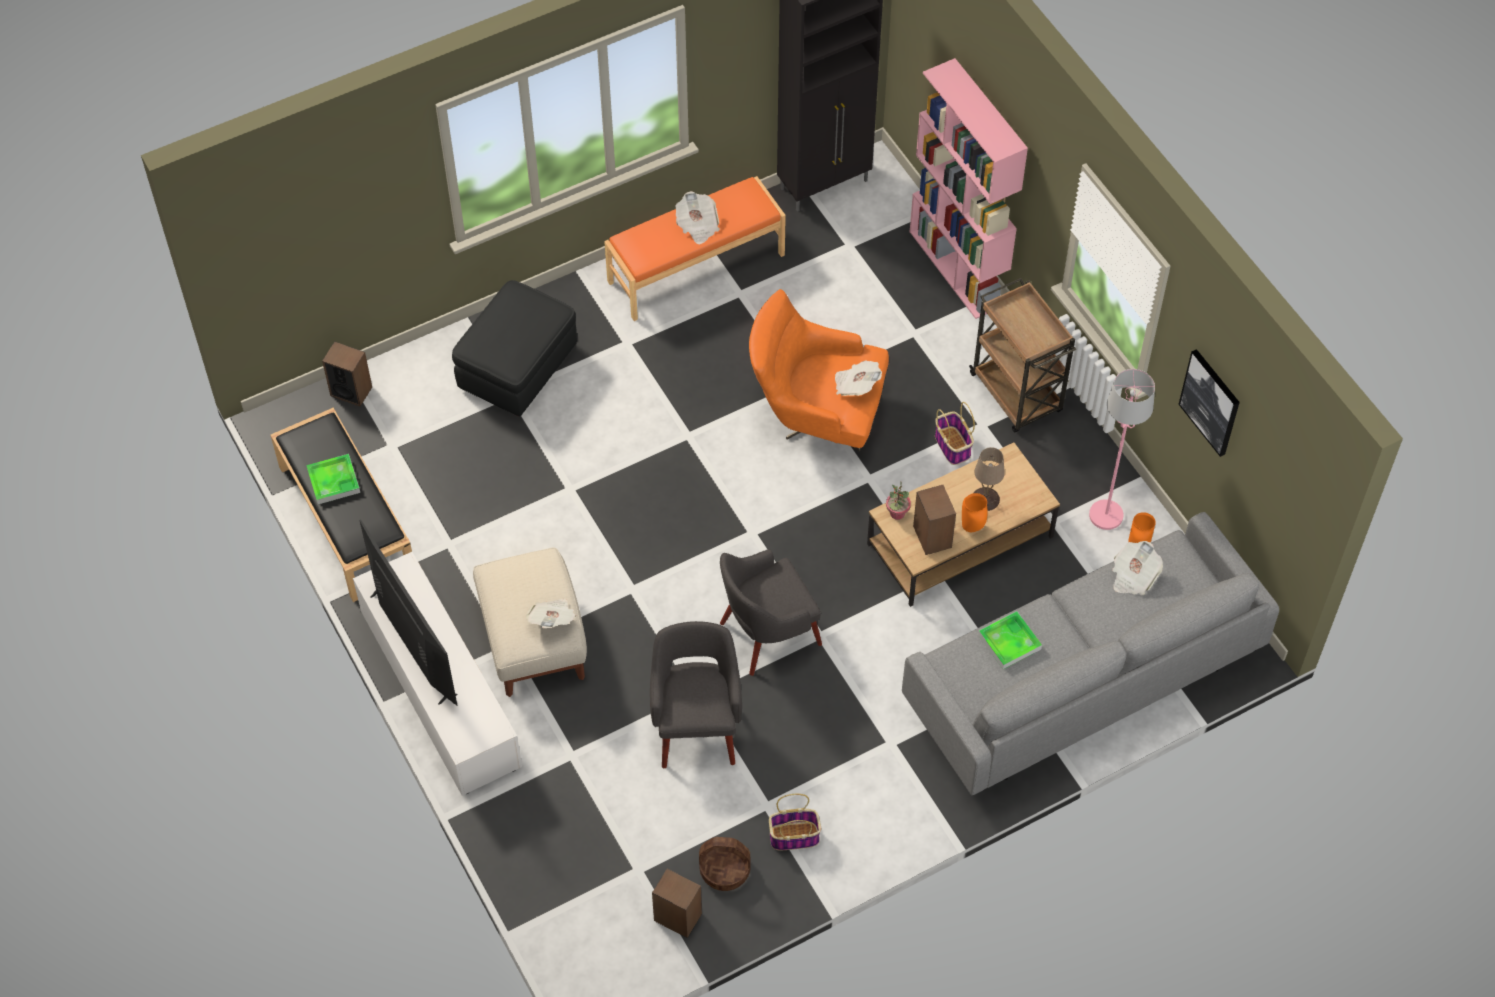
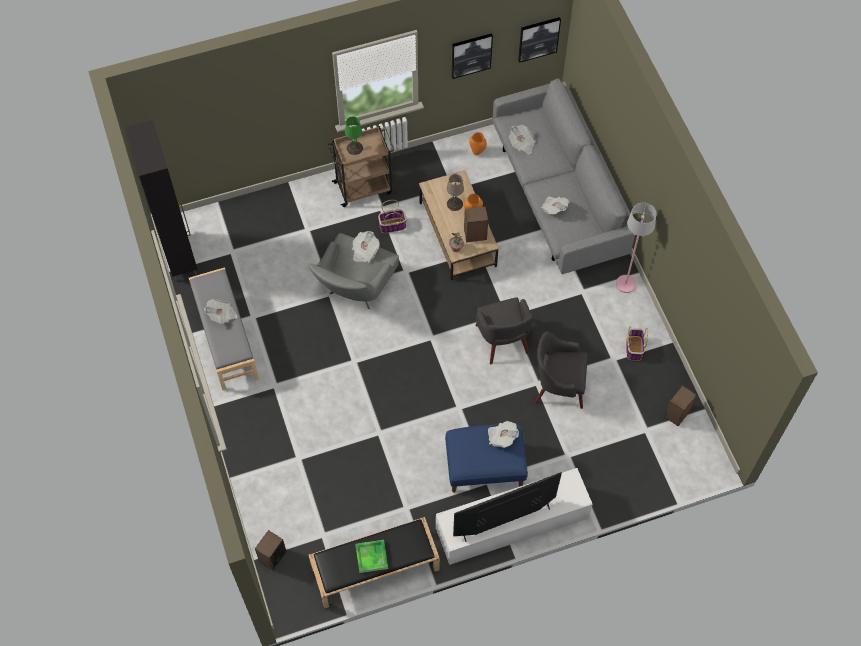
camera: 80 degrees left, 5 degrees up
black ottoman [452,280,577,417] -> none
beige ottoman [473,548,587,697] -> blue ottoman [445,424,528,493]
orange bench [604,176,786,321] -> grey bench [189,267,259,390]
basket [699,837,750,891] -> none
orange armchair [749,289,889,451] -> grey armchair [309,233,399,309]
pink bookcase [910,58,1028,319] -> none
tray [978,611,1042,669] -> newspaper [540,197,570,214]
pink floor lamp [1089,369,1155,530] -> pink floor lamp moved to [616,203,656,293]
none -> green table lamp [345,117,363,155]
none -> picture [518,17,561,63]

